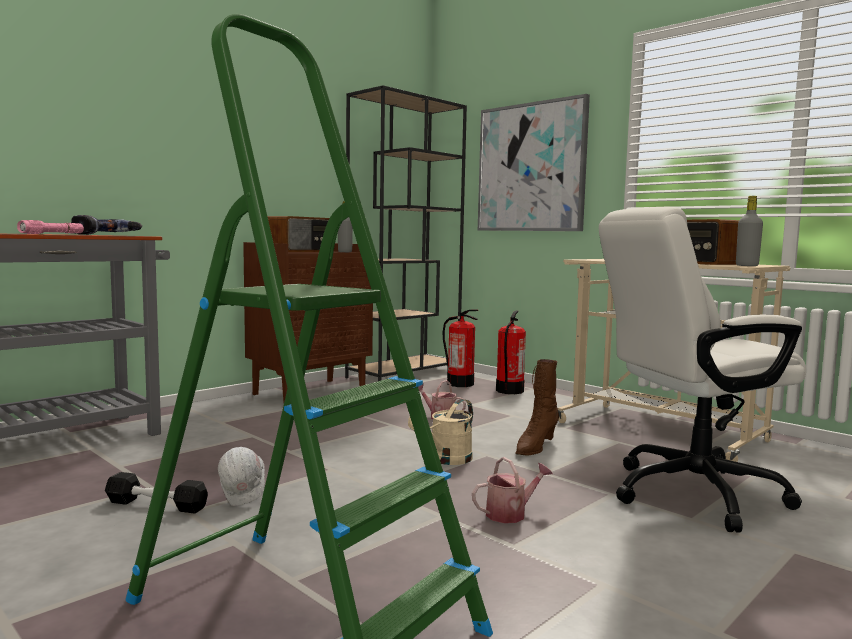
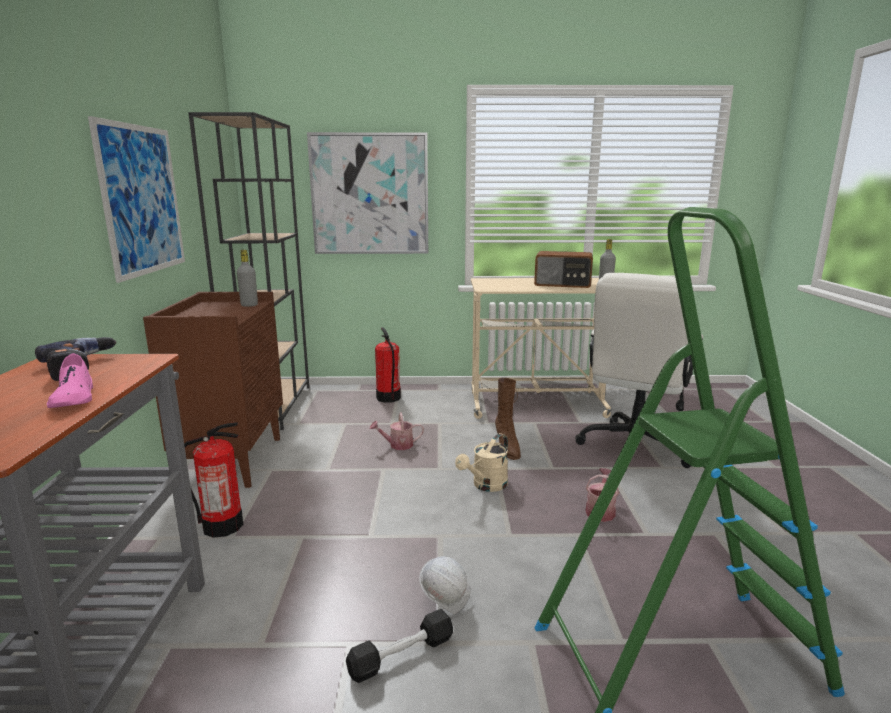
camera: 45 degrees left, 10 degrees up
pink flashlight [17,220,84,234] -> pink shoe [47,353,93,408]
radio [267,216,330,252] -> none
beige watering can [408,399,473,465] -> beige watering can turned 45 degrees clockwise [455,433,508,492]
fire extinguisher [443,309,478,387] -> fire extinguisher moved to [184,422,243,538]
none -> picture [88,116,185,283]

